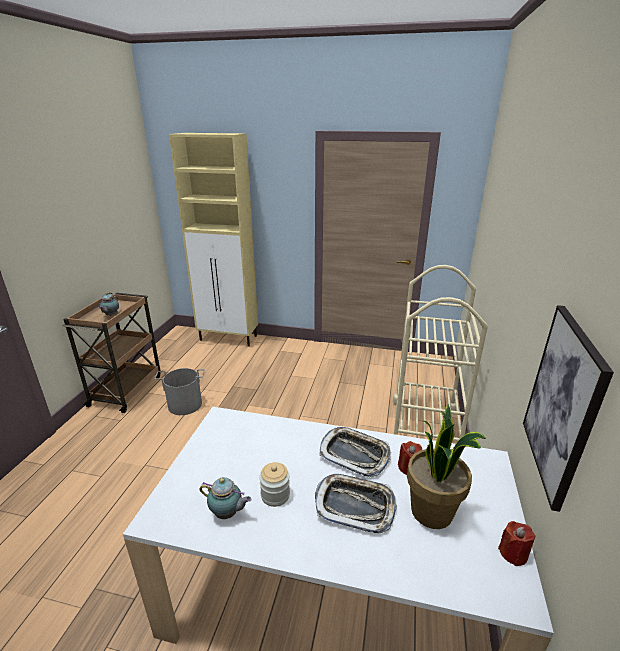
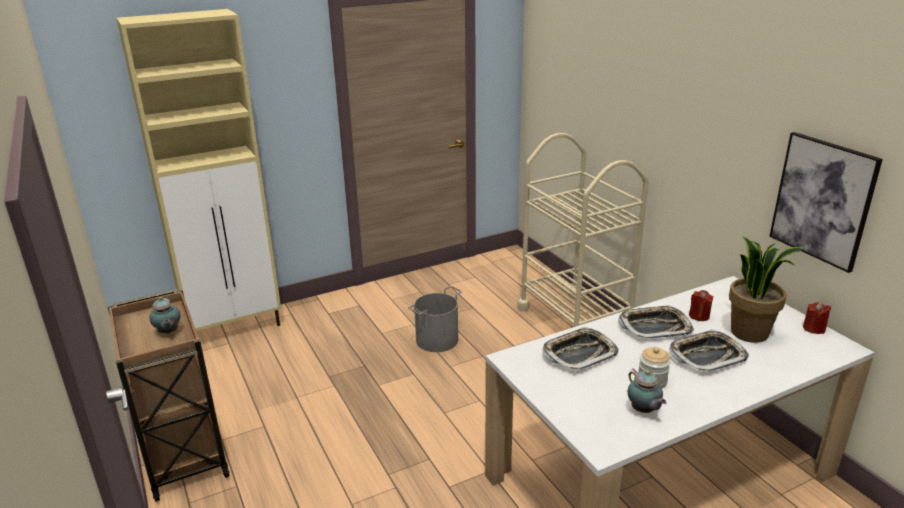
camera: 40 degrees left, 0 degrees up
grey bucket [154,368,205,415] -> grey bucket moved to [408,286,462,352]
teapot [200,477,252,519] -> teapot turned 90 degrees clockwise [627,369,667,413]
none -> tray [542,327,619,371]

